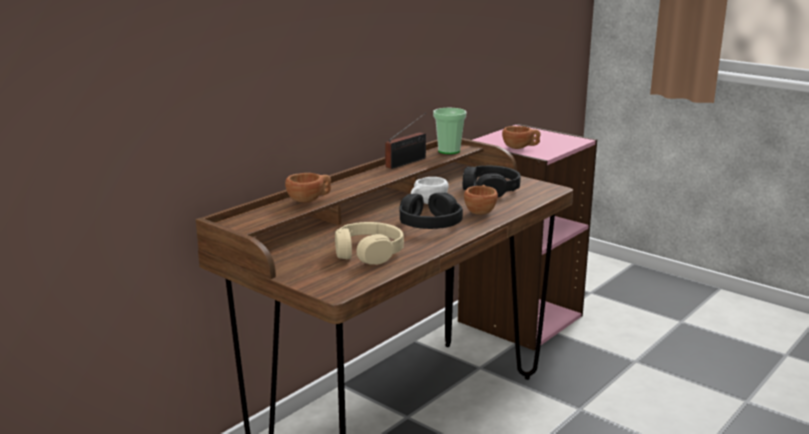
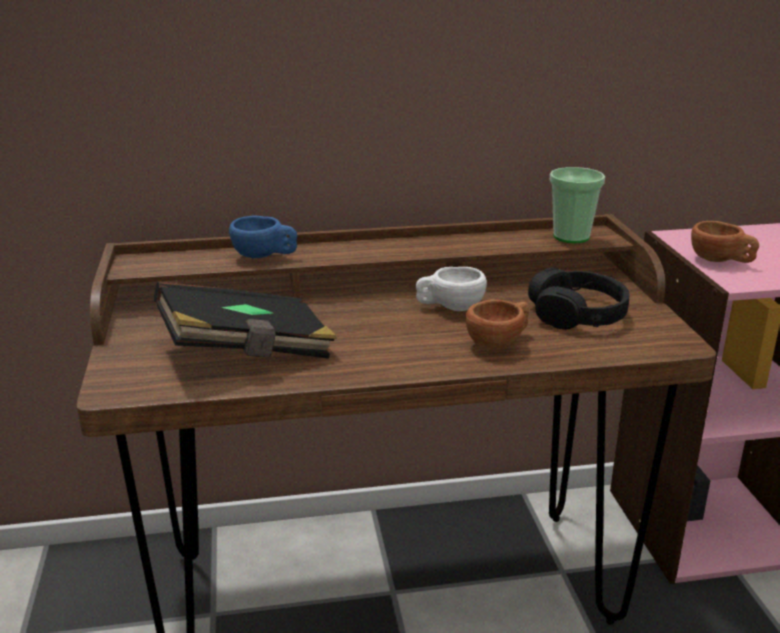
camera: 40 degrees right, 5 degrees up
brown cup [285,173,331,203] -> blue cup [229,216,297,258]
beige headphones [335,222,404,265] -> black book [154,281,337,359]
radio [385,113,426,169] -> none
black headphones [400,192,463,229] -> none

